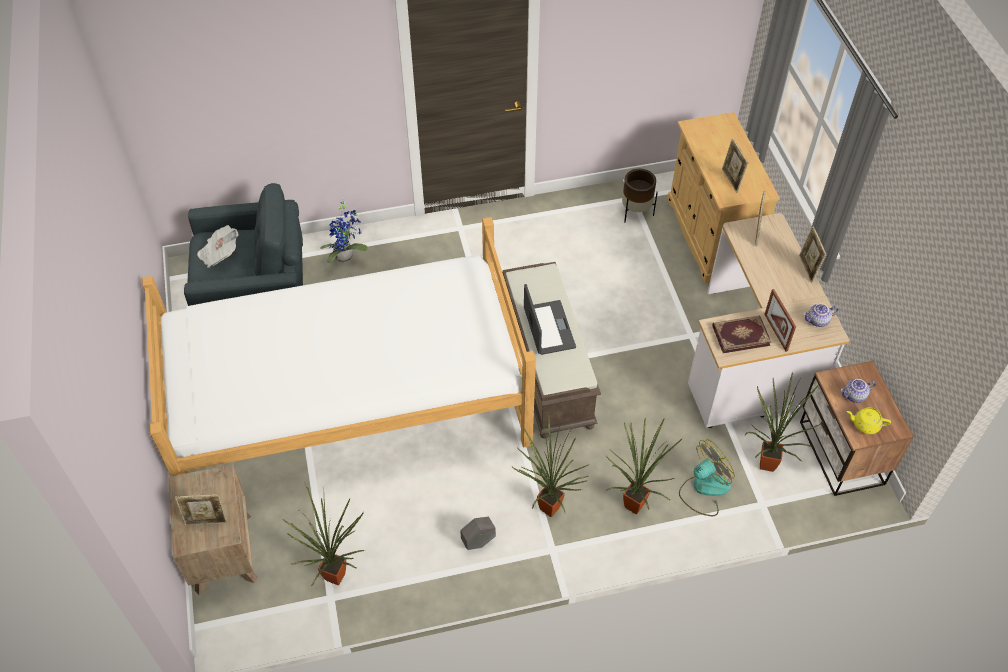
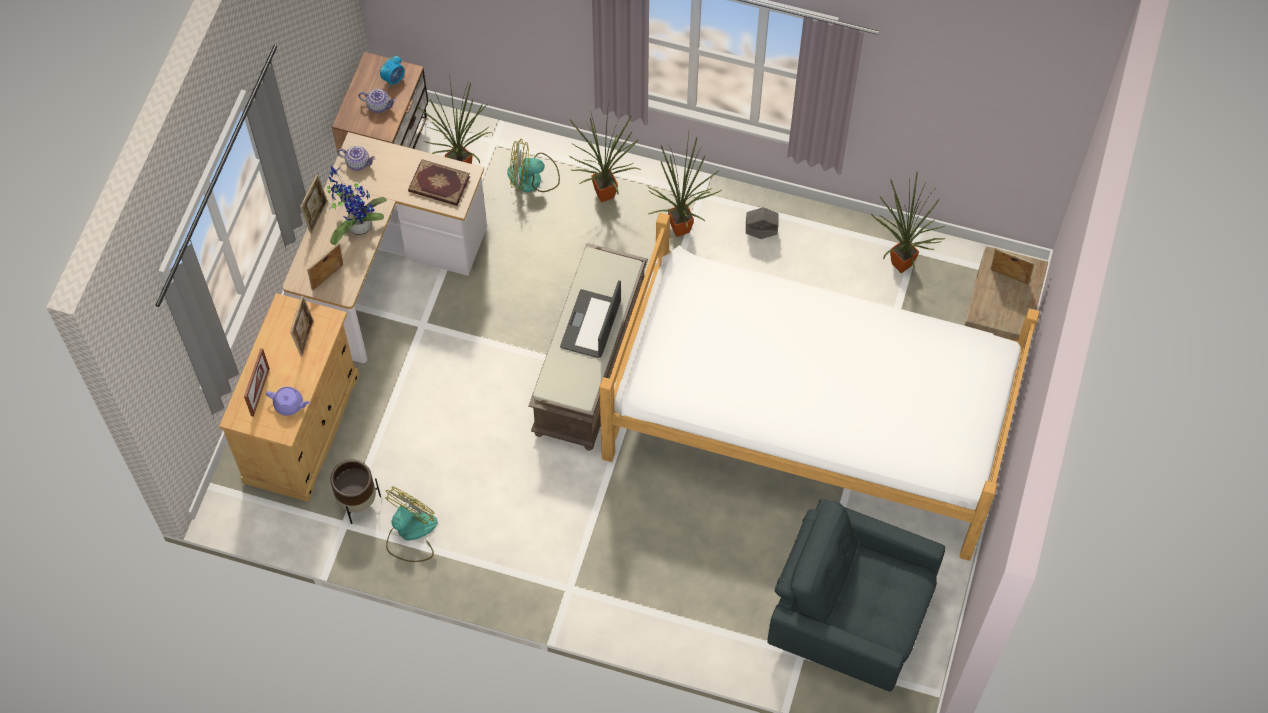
camera: 150 degrees left, 10 degrees up
newspaper [197,225,239,268] -> none
potted plant [320,198,368,263] -> potted plant moved to [327,166,387,245]
picture frame [764,289,796,352] -> picture frame moved to [244,348,270,417]
yellow teapot [847,408,891,434] -> alarm clock [380,56,405,88]
none -> purple teapot [266,387,310,416]
none -> fan [385,487,438,562]

